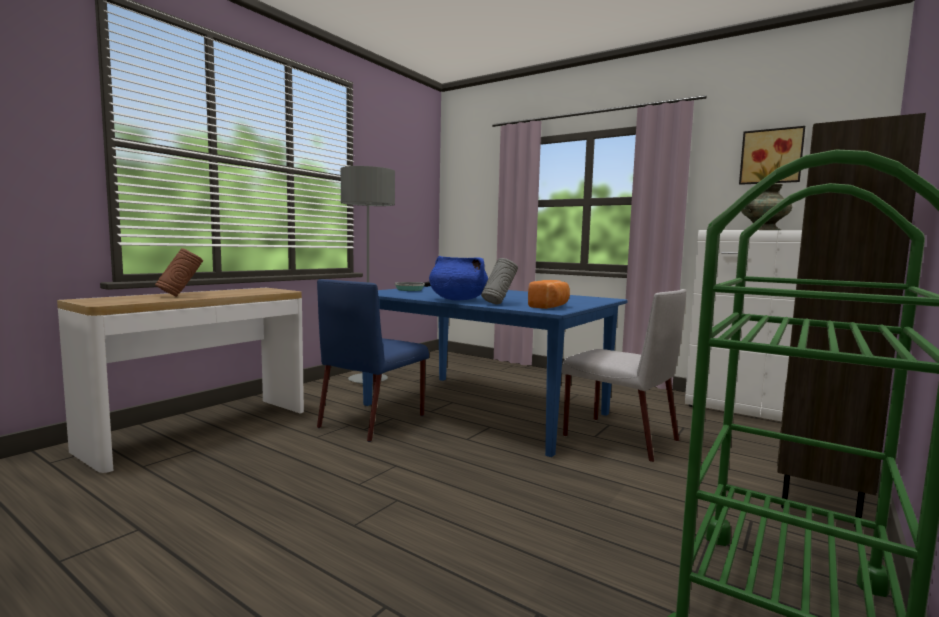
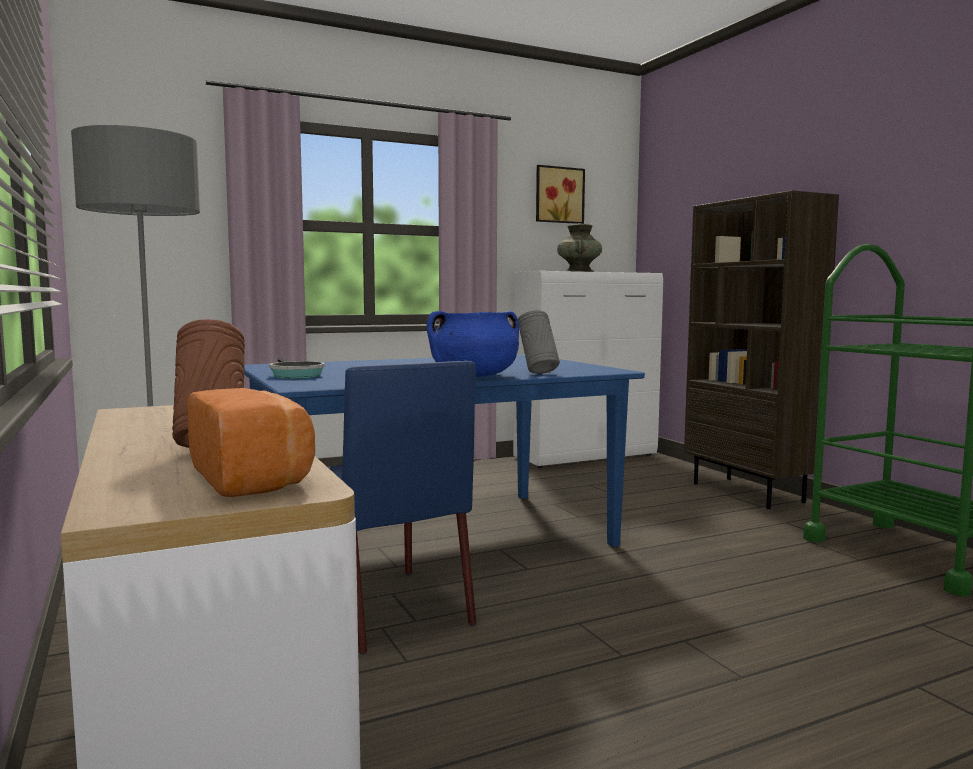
camera: 60 degrees left, 0 degrees up
bread [528,280,570,309] -> bread moved to [188,388,315,497]
grey chair [562,289,686,462] -> none

